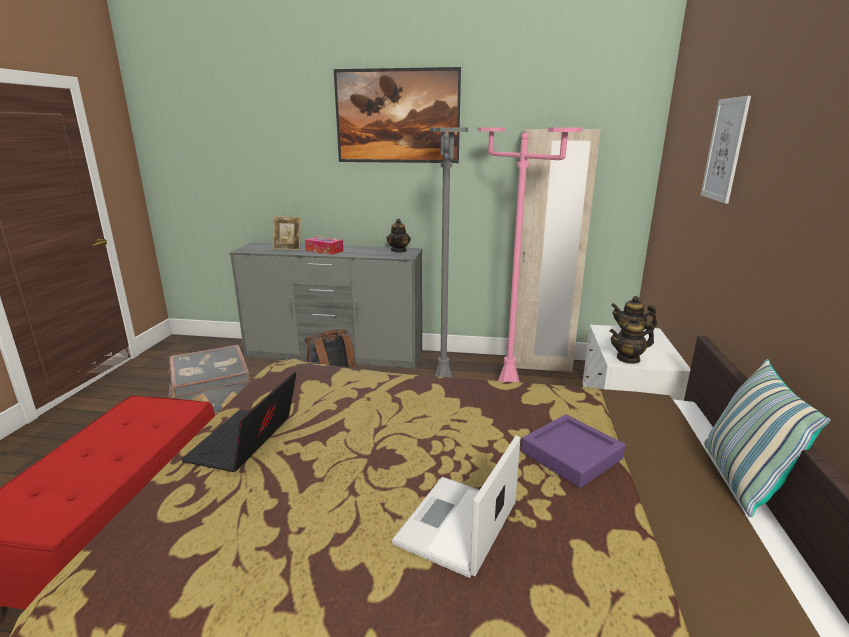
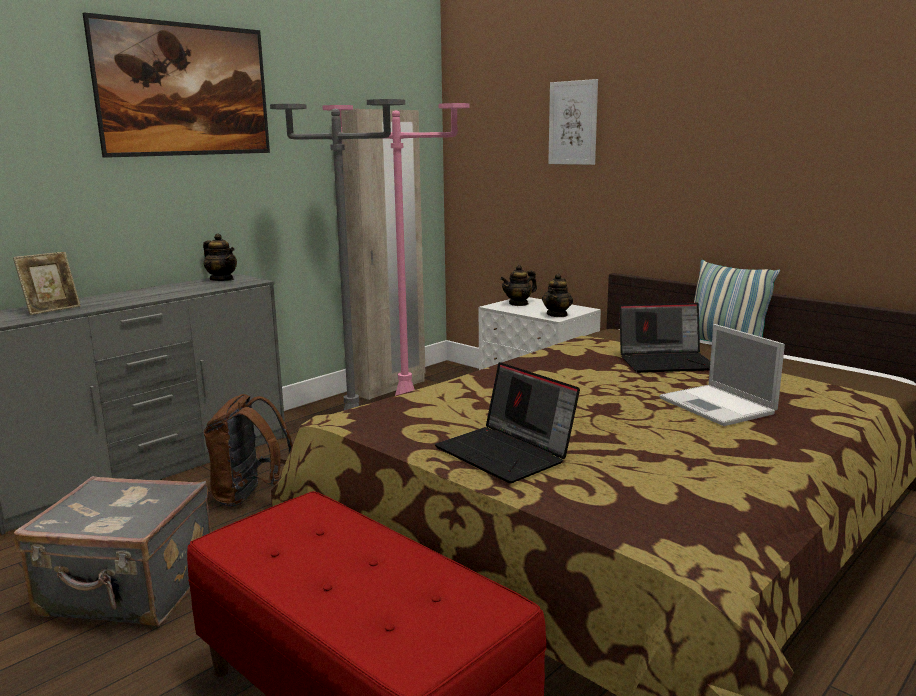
camera: 55 degrees left, 5 degrees down
tissue box [305,237,343,255] -> none
purple tray [521,414,625,488] -> laptop [619,303,710,373]

